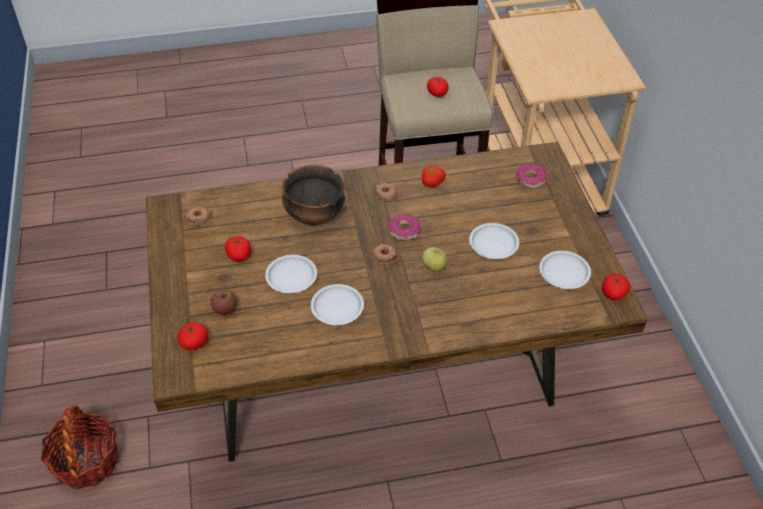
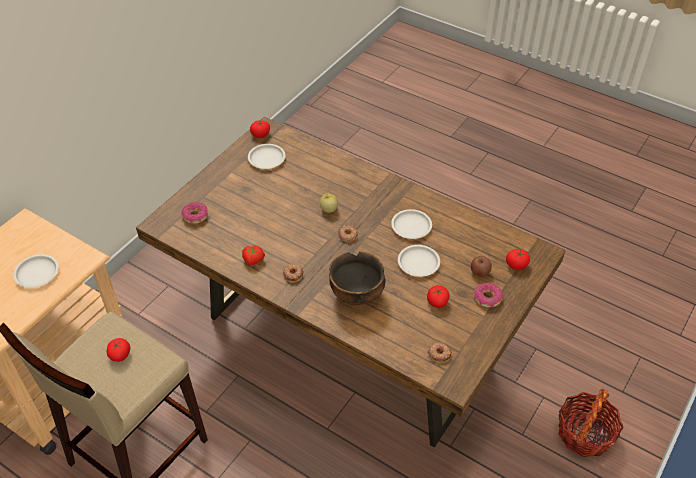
camera: 135 degrees left, 0 degrees up
donut [388,214,421,240] -> donut moved to [474,282,503,307]
white plate [469,223,519,259] -> white plate moved to [13,254,59,288]

